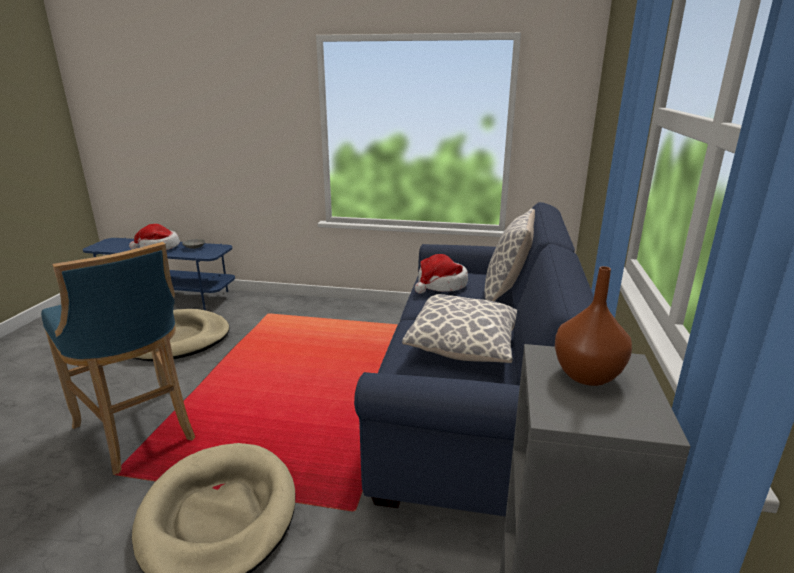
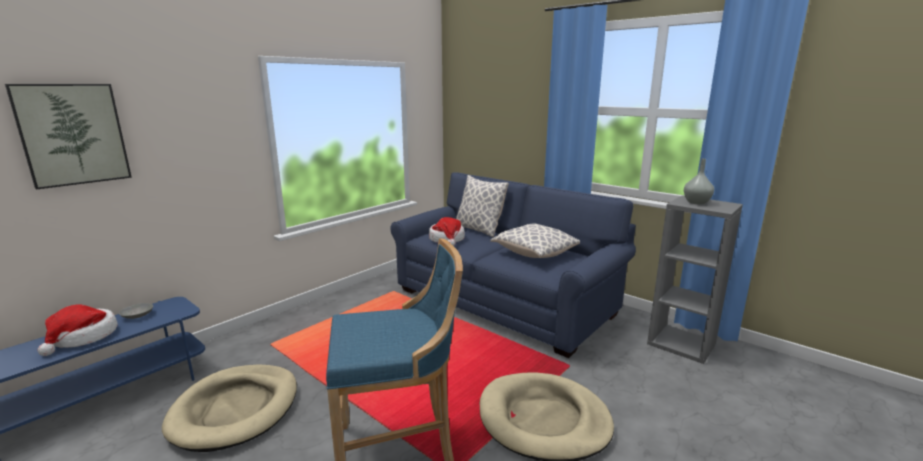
camera: 60 degrees left, 5 degrees down
brown vase [555,266,632,386] -> grey vase [684,159,714,205]
none -> picture [5,84,132,189]

